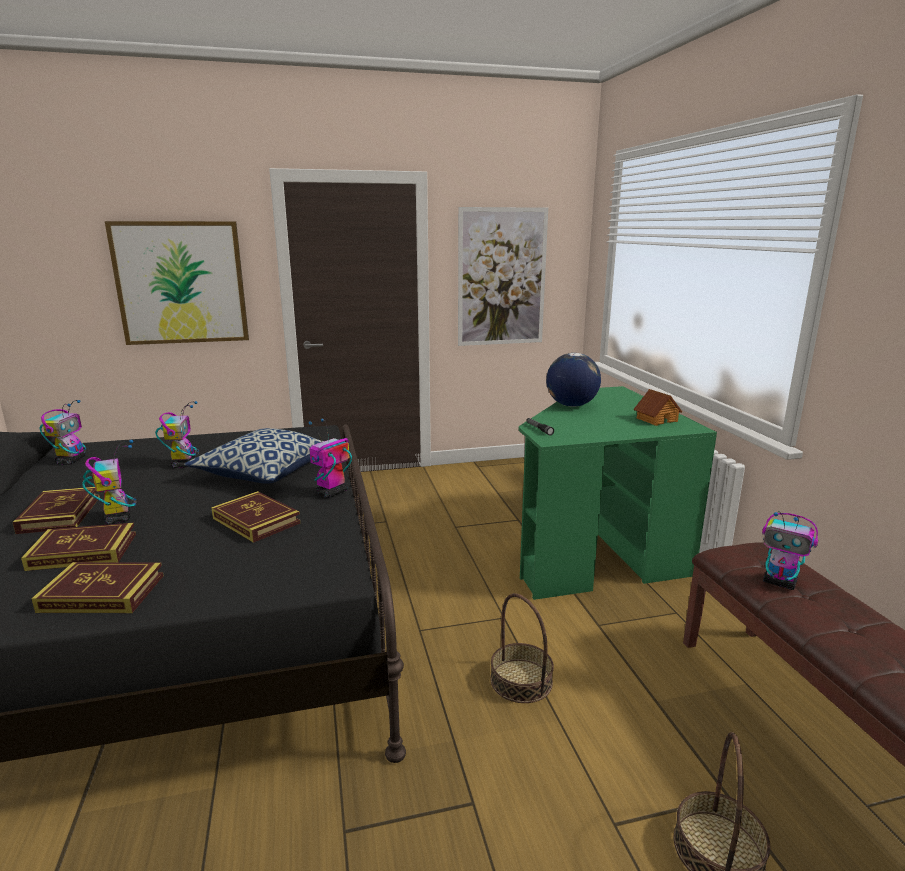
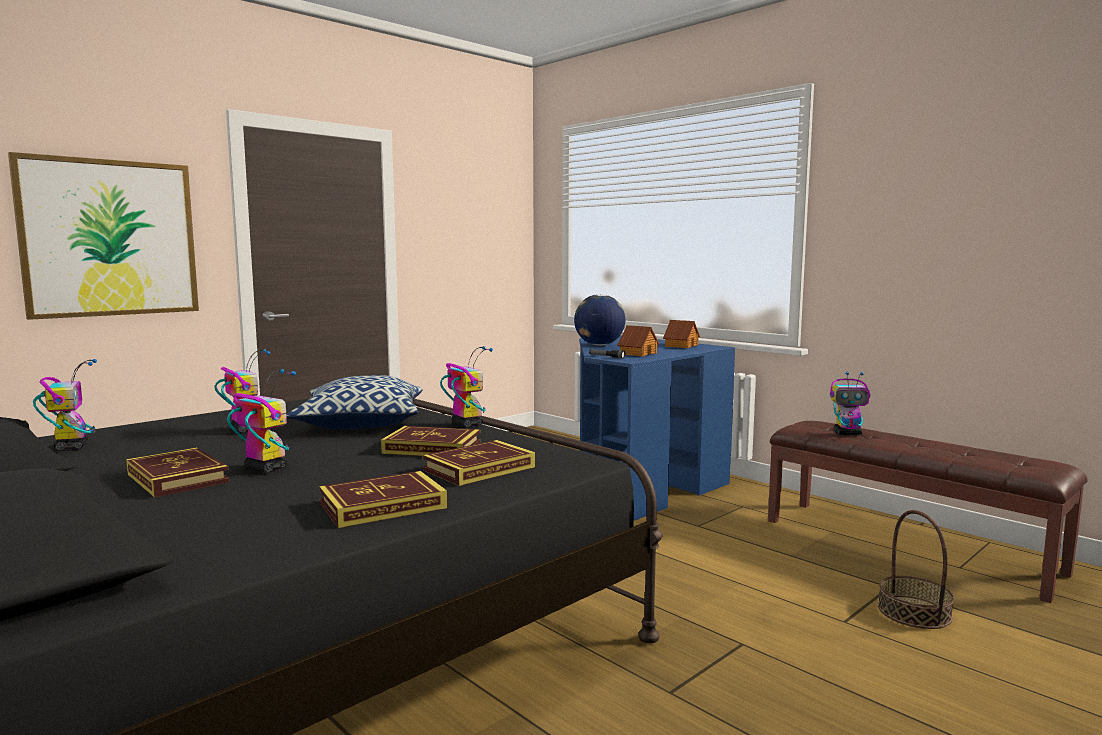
camera: 30 degrees left, 10 degrees down
book [21,523,136,571] -> book moved to [423,440,535,486]
toy robot [308,418,352,498] -> toy robot turned 135 degrees clockwise [440,346,493,428]
picture [458,207,548,346] -> none
basket [490,593,554,703] -> none
green desk [519,386,717,600] -> blue desk [579,335,735,521]
none -> toy house [618,325,660,356]

